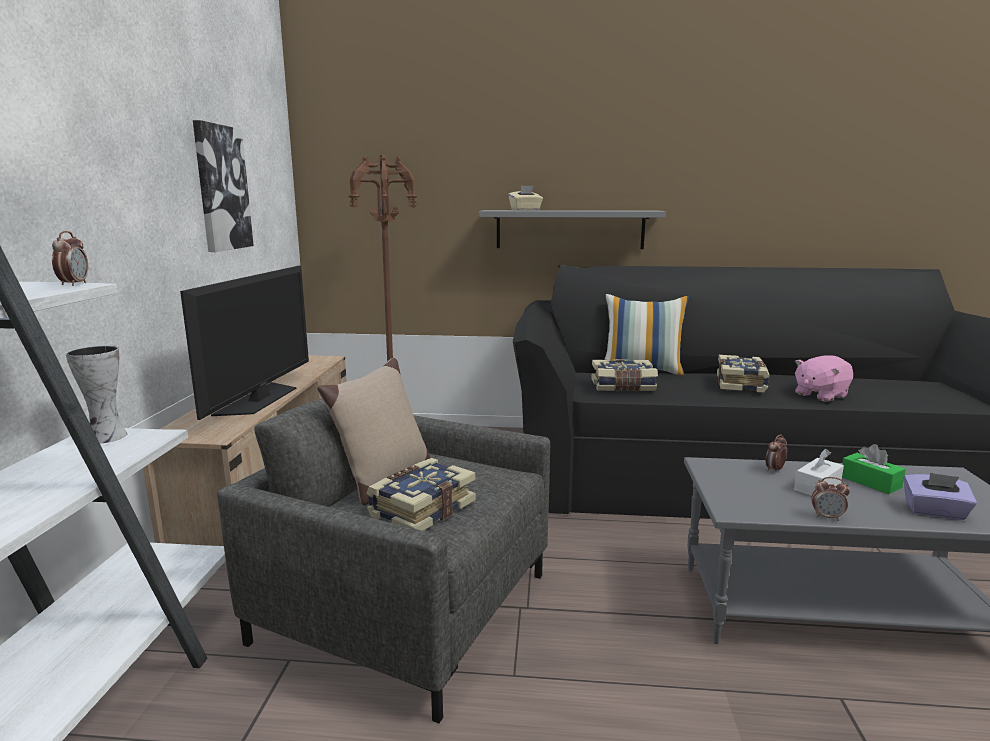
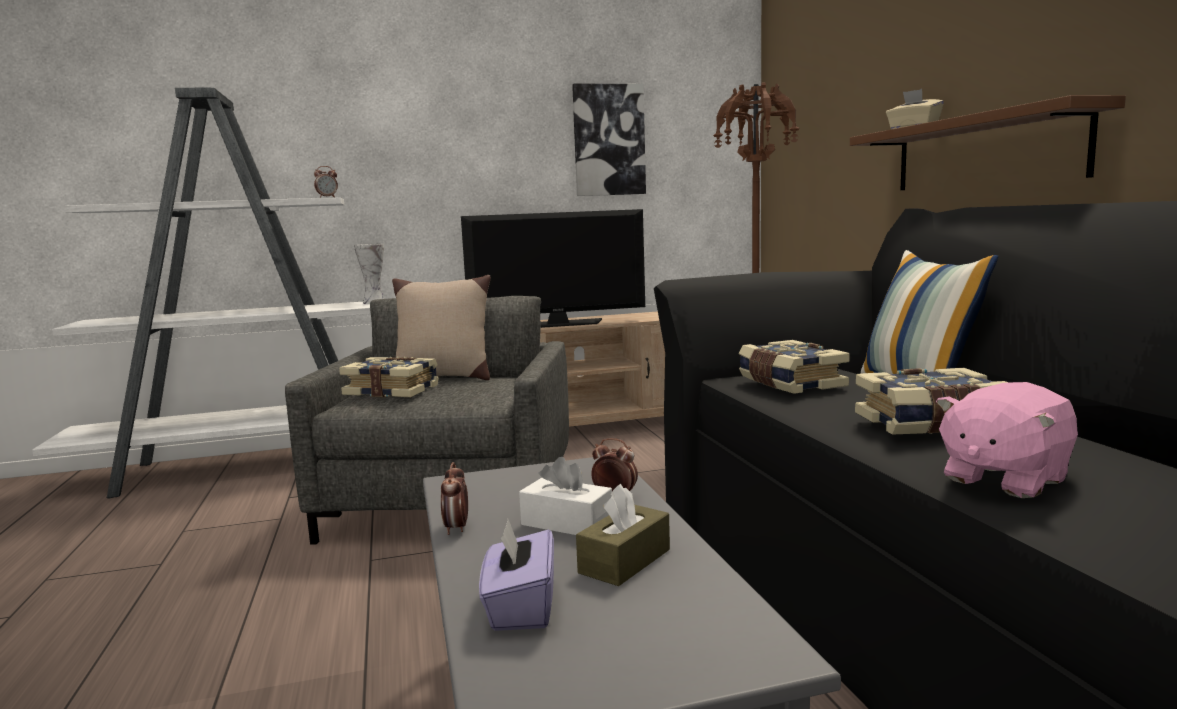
camera: 70 degrees right, 5 degrees down
grey shelf [479,210,666,249] -> brown shelf [850,95,1126,190]
pink plush toy [795,355,853,402] -> pink plush toy turned 75 degrees counterclockwise [936,382,1078,498]
green tissue box [842,444,906,494] -> brown tissue box [576,484,670,586]

